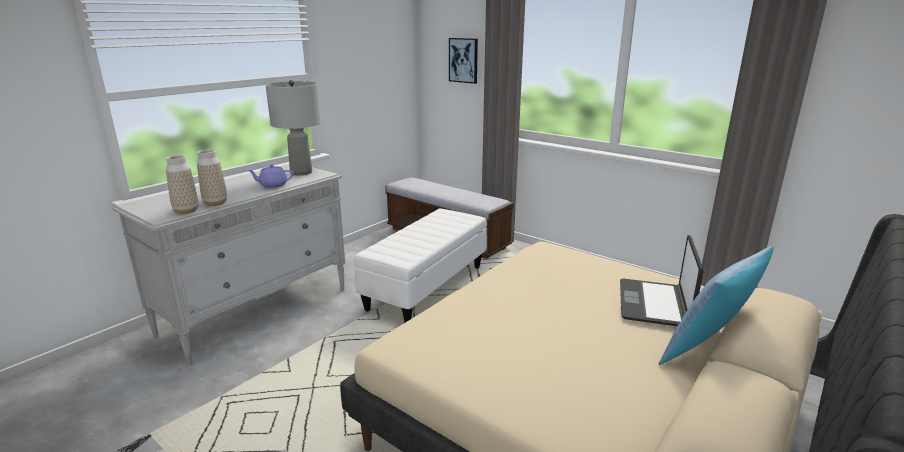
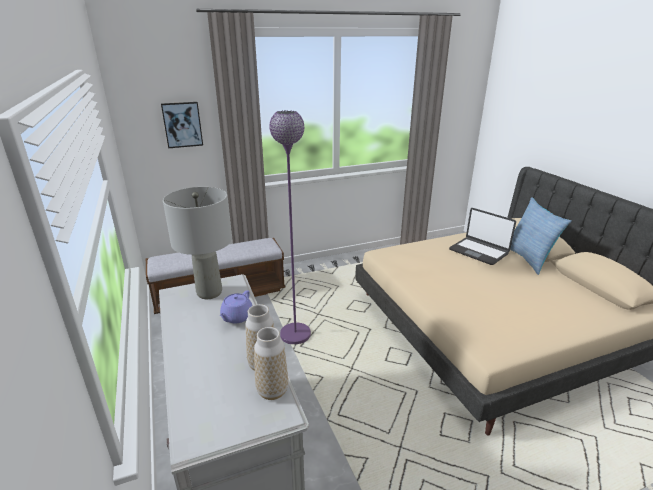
camera: 60 degrees left, 5 degrees up
white ottoman [354,208,487,322] -> purple floor lamp [269,110,311,344]

